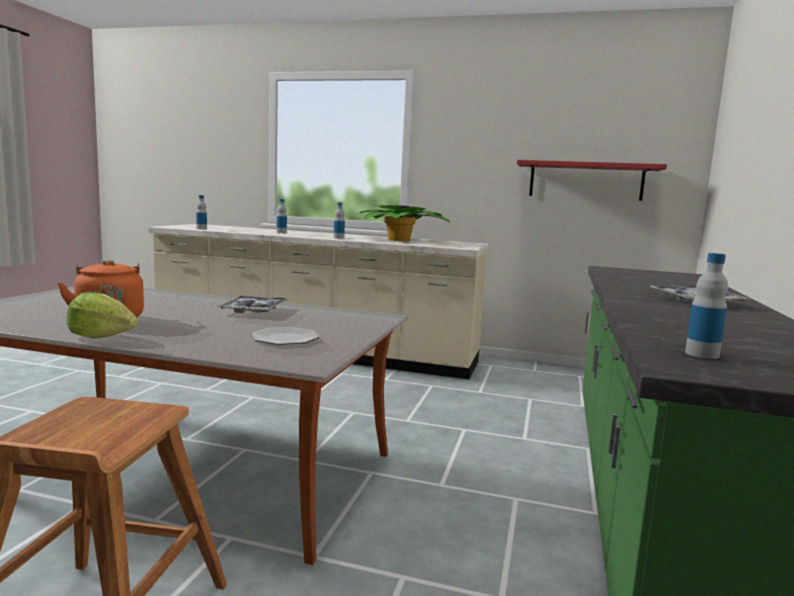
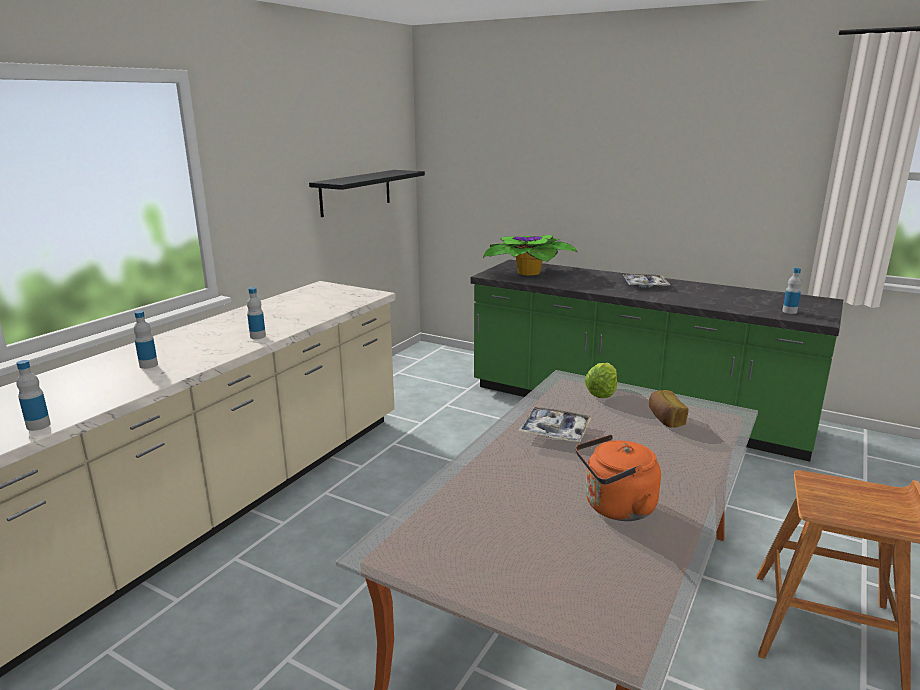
camera: 75 degrees left, 10 degrees up
lettuce [67,292,138,338] -> lettuce moved to [584,363,617,398]
plate [251,327,319,345] -> bread [649,390,689,428]
potted plant [358,205,449,241] -> potted plant moved to [483,235,577,275]
red shelf [517,160,667,201] -> black shelf [309,170,425,217]

